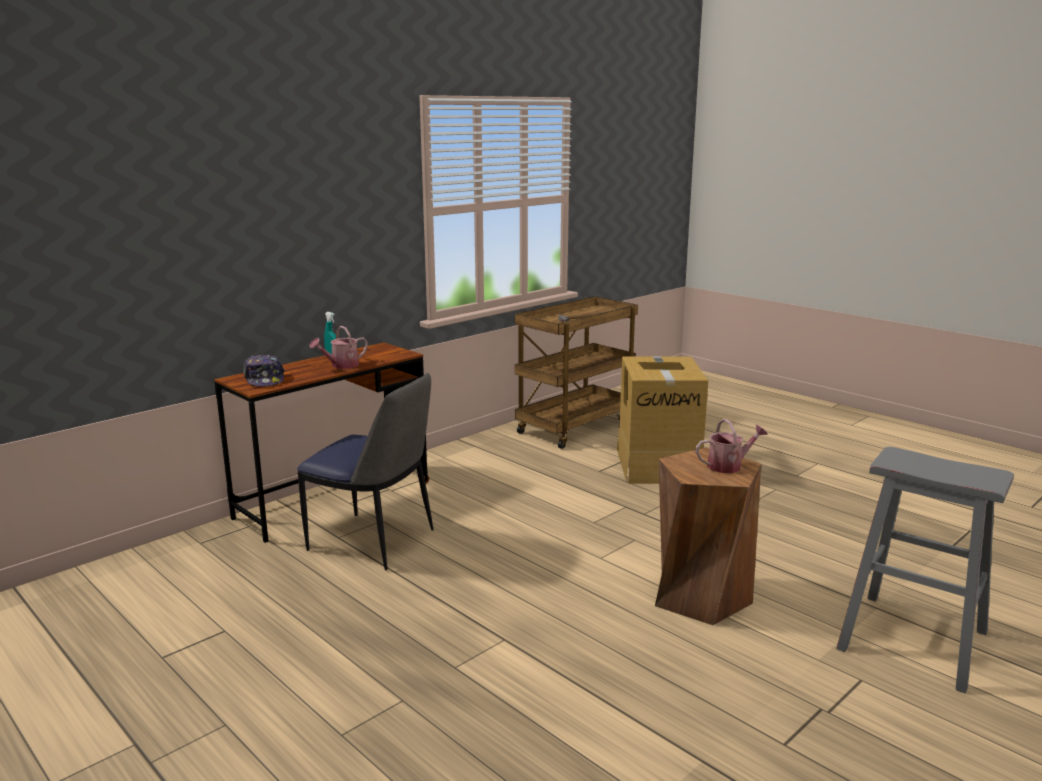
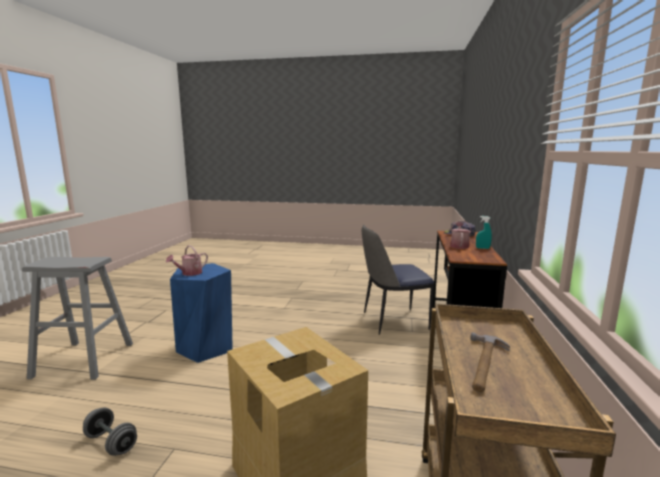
camera: 145 degrees right, 5 degrees down
brown stool [655,447,761,625] -> blue stool [170,263,233,363]
none -> grey dumbbell [83,407,137,456]

